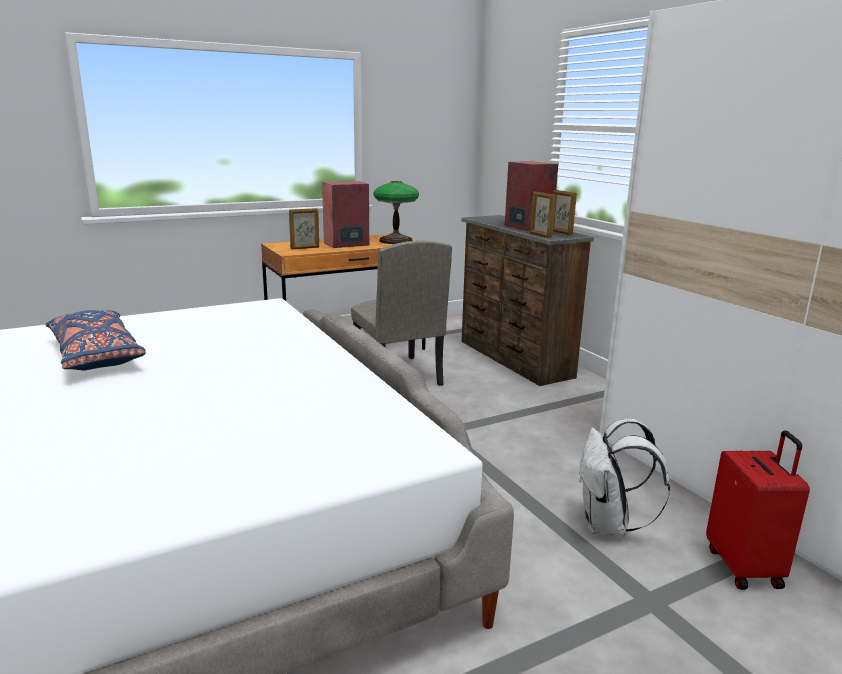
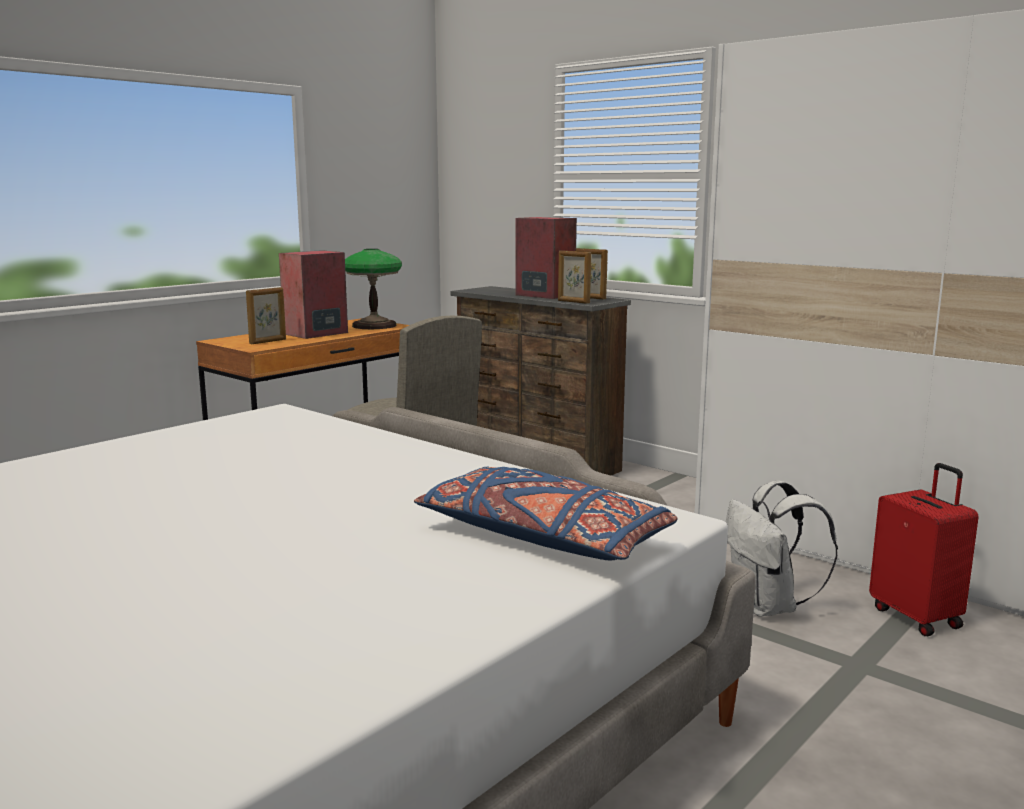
camera: 20 degrees left, 5 degrees down
blue pillow [46,310,146,371] -> blue pillow moved to [414,467,677,560]

